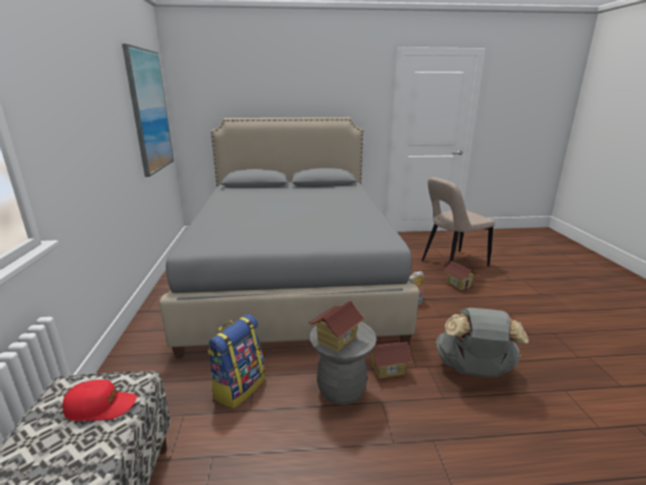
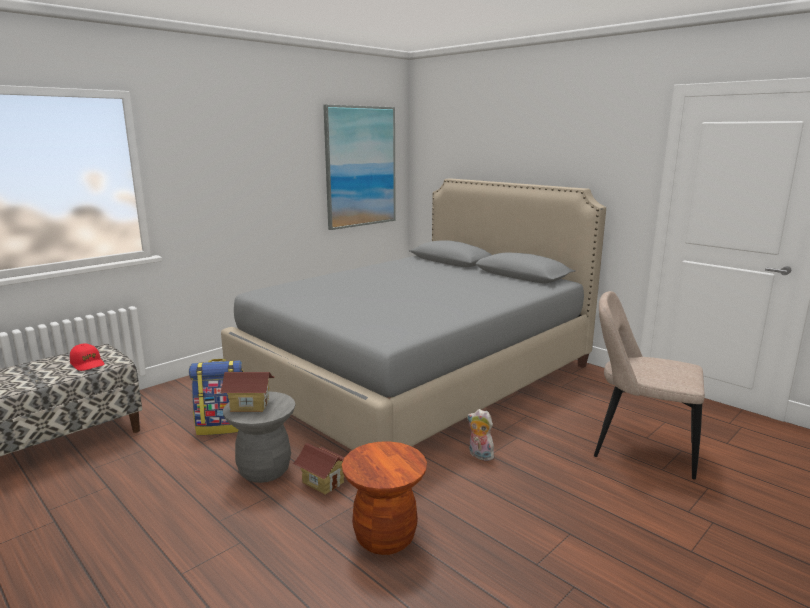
camera: 50 degrees right, 5 degrees down
grey backpack [436,308,529,378] -> brown stool [342,441,427,555]
toy house [443,261,478,290] -> none

